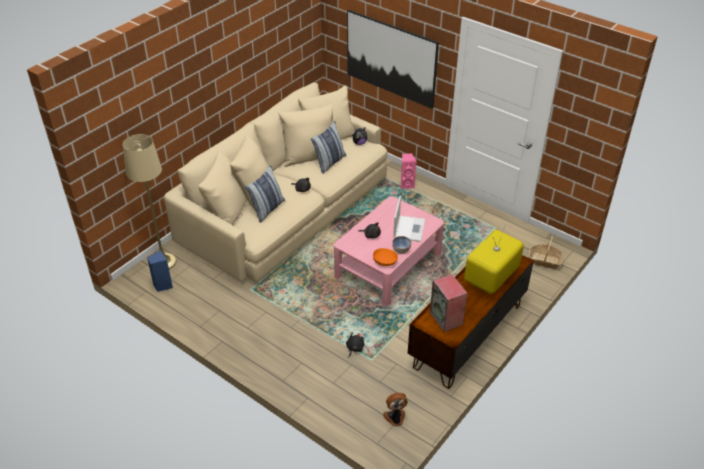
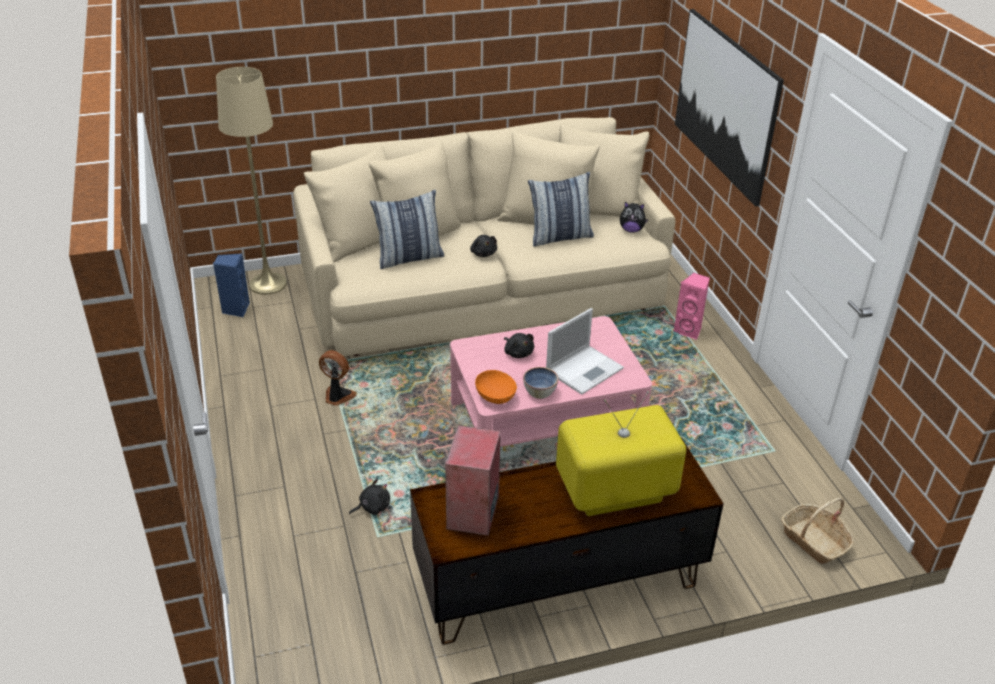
camera: 35 degrees right, 5 degrees down
fan [383,393,408,426] -> fan moved to [319,350,357,406]

